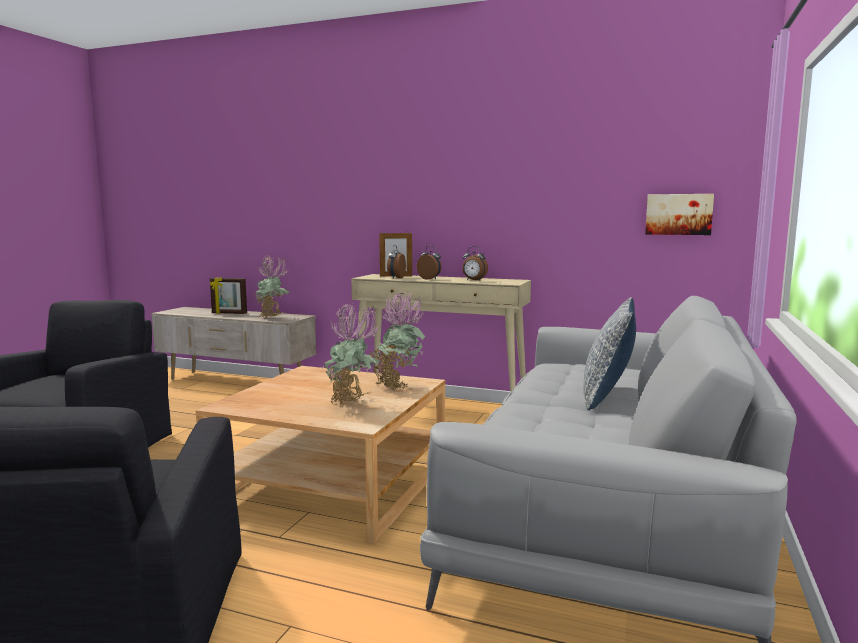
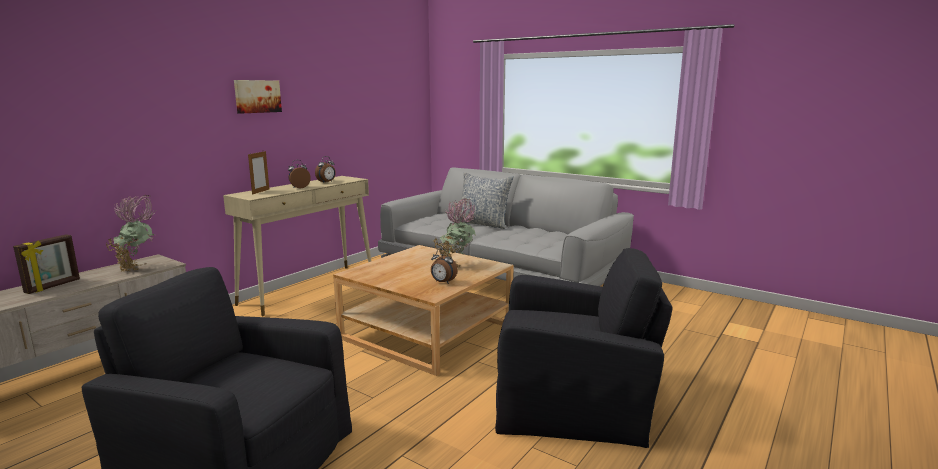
camera: 75 degrees left, 5 degrees up
potted plant [369,292,425,391] -> none
alarm clock [387,245,406,279] -> alarm clock moved to [431,249,458,284]
picture [645,194,714,235] -> picture moved to [234,80,282,114]

